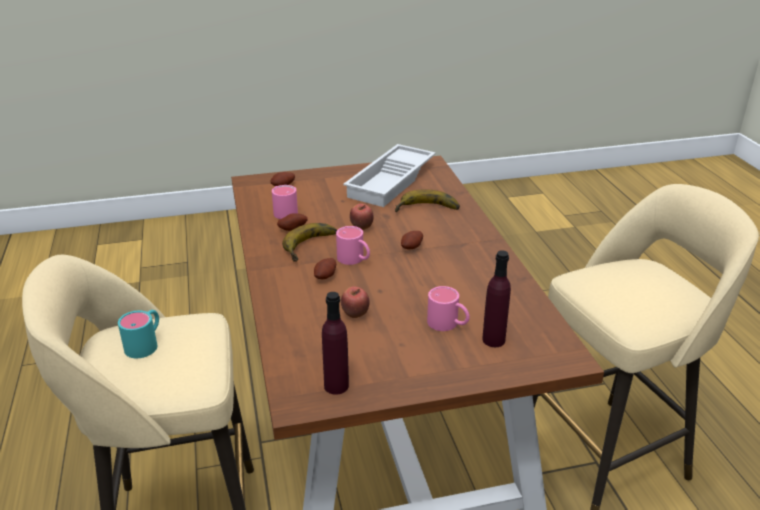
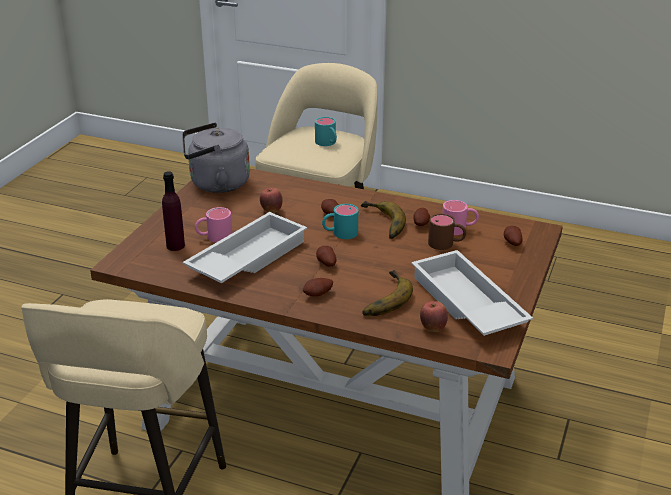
camera: 125 degrees right, 0 degrees up
purple bottle [322,292,349,395] -> grey kettle [182,123,250,193]
pink mug [336,226,370,265] -> turquoise mug [322,204,358,239]
apple [350,204,374,230] -> apple moved to [420,301,448,332]
none -> white tray [183,212,307,283]
none -> potato [303,278,333,296]
none -> brown mug [428,214,466,250]

